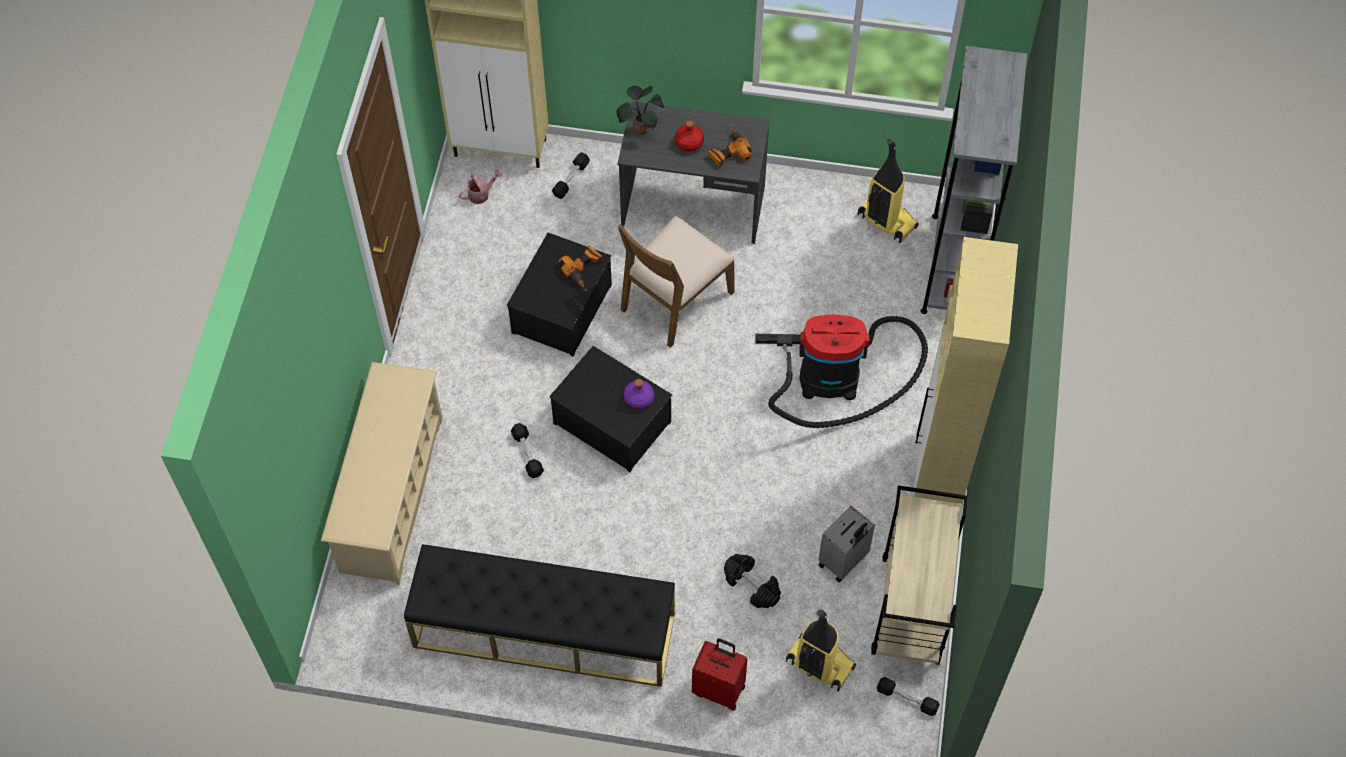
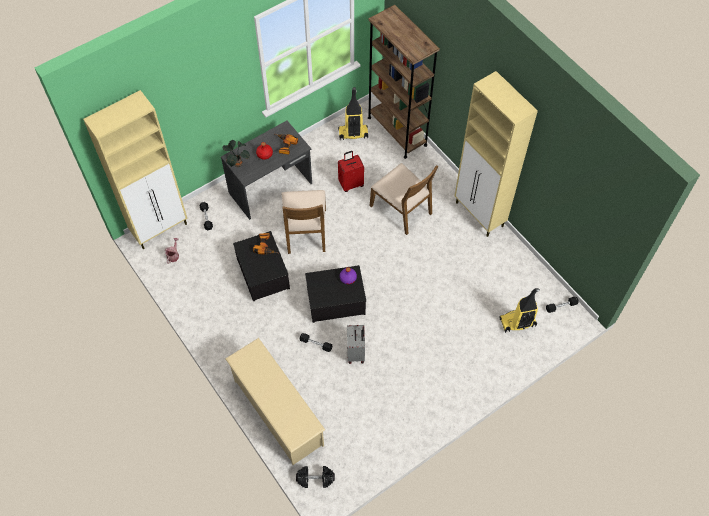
camera: 45 degrees left, 0 degrees up
black bench [404,544,675,687] -> none
red suitcase [692,638,748,711] -> red suitcase moved to [338,151,364,192]
black dumbbell [724,554,781,608] -> black dumbbell moved to [296,466,335,488]
vacuum cleaner [755,314,928,428] -> brown chair [370,163,438,235]
grey suitcase [818,506,875,582] -> grey suitcase moved to [347,325,365,364]
beige cart [871,485,968,665] -> none
grey bookcase [921,46,1027,314] -> brown bookcase [368,5,440,159]

